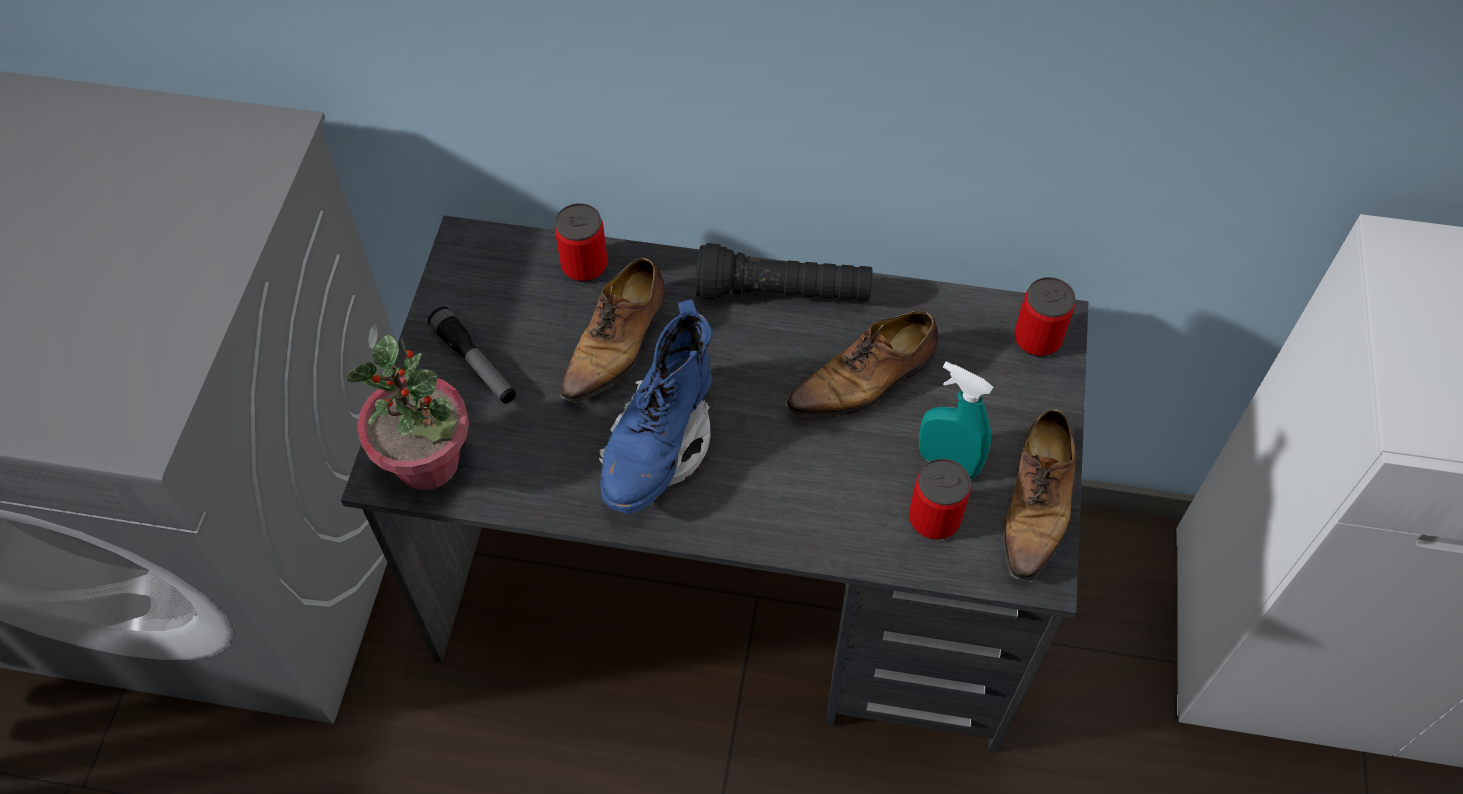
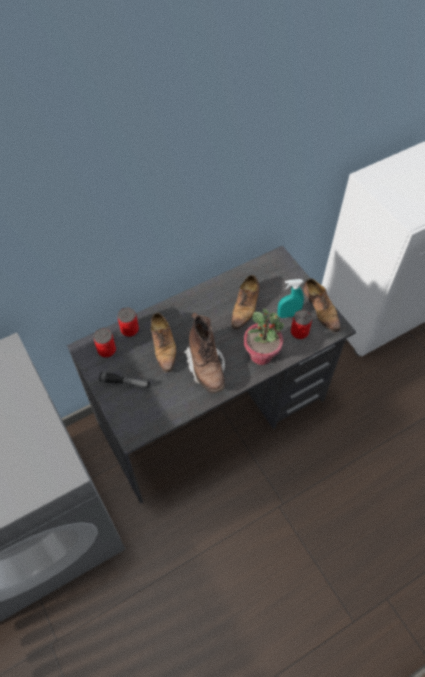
camera: 40 degrees left, 0 degrees up
potted plant [347,334,469,490] -> potted plant moved to [244,308,284,365]
blue boot [599,299,713,514] -> brown boot [184,312,225,393]
black flashlight [696,243,873,301] -> none
can [1014,277,1075,357] -> can moved to [94,328,116,358]

